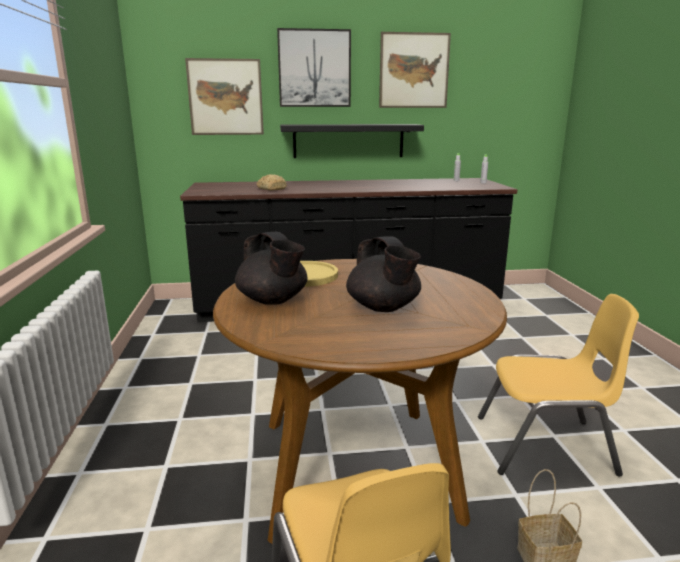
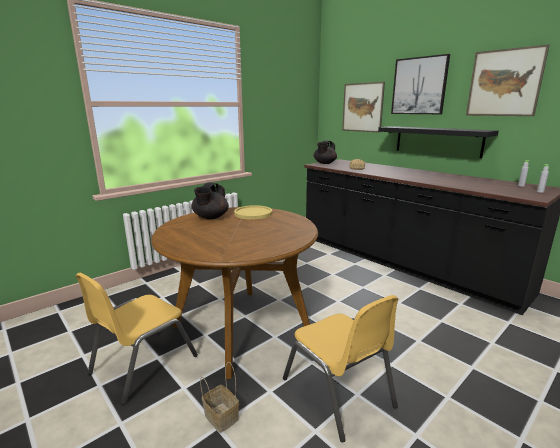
camera: 55 degrees right, 0 degrees up
black teapot [346,236,421,312] -> black teapot moved to [314,140,337,164]

